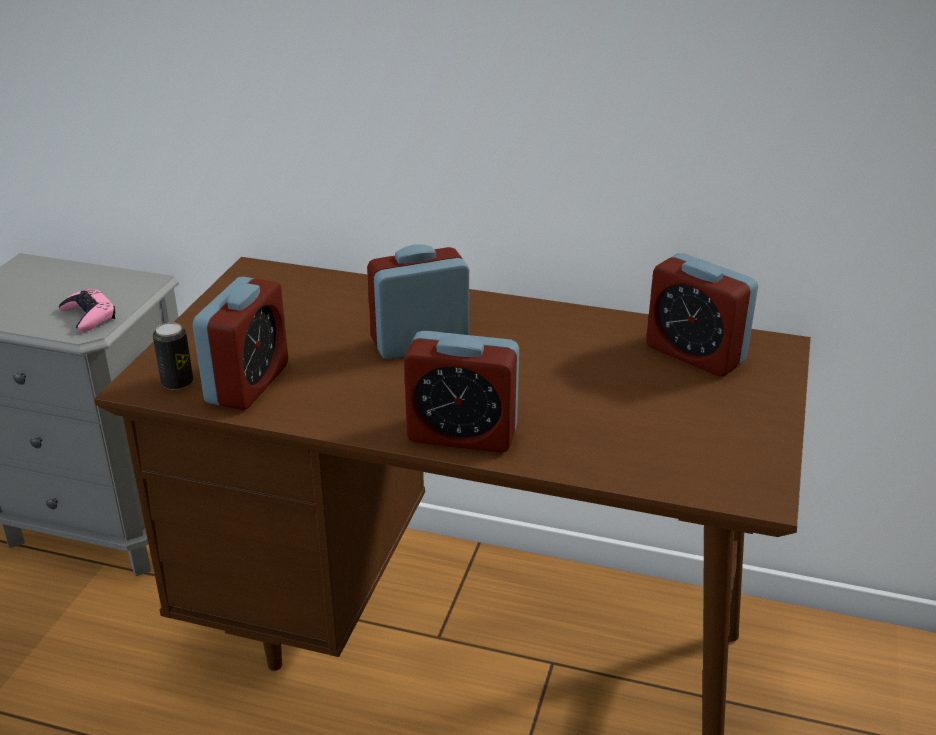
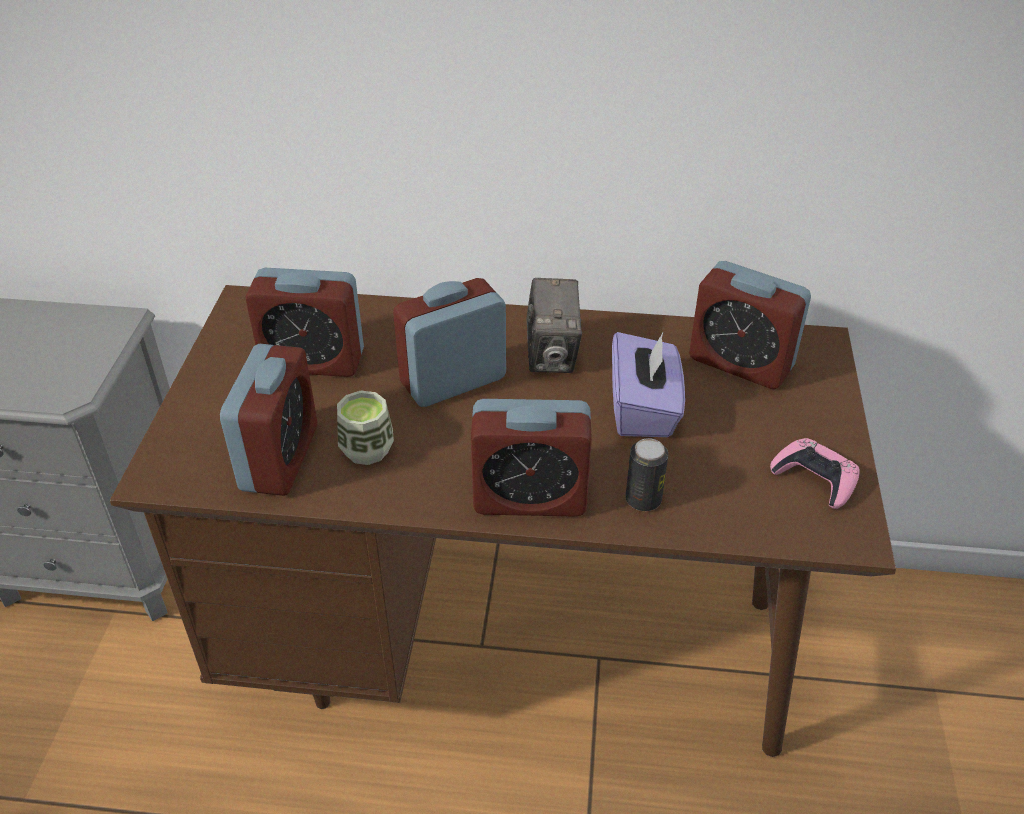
camera: 10 degrees left, 10 degrees up
pink game controller [59,289,115,332] -> pink game controller moved to [770,438,860,509]
can [153,322,193,390] -> can moved to [626,438,668,511]
none -> alarm clock [245,268,364,377]
none -> cup [337,391,394,465]
none -> camera [526,278,582,373]
none -> purple tissue box [612,332,685,437]

